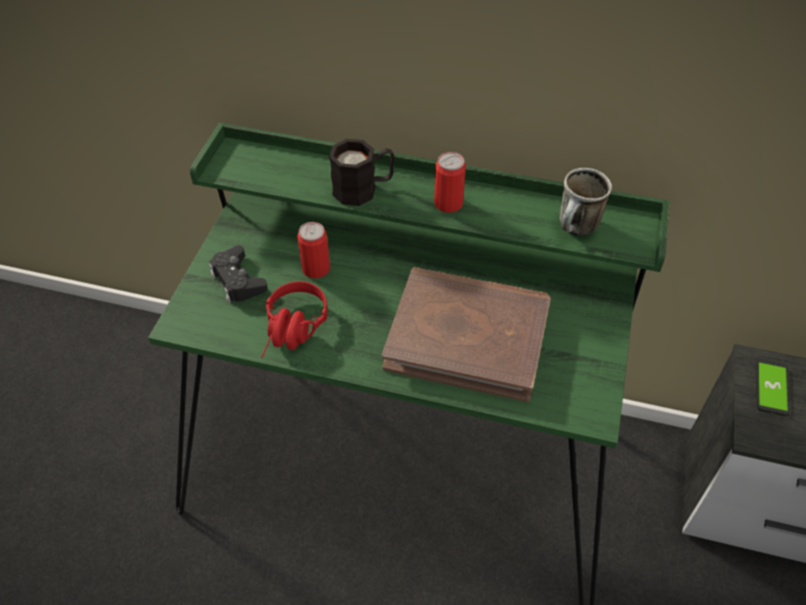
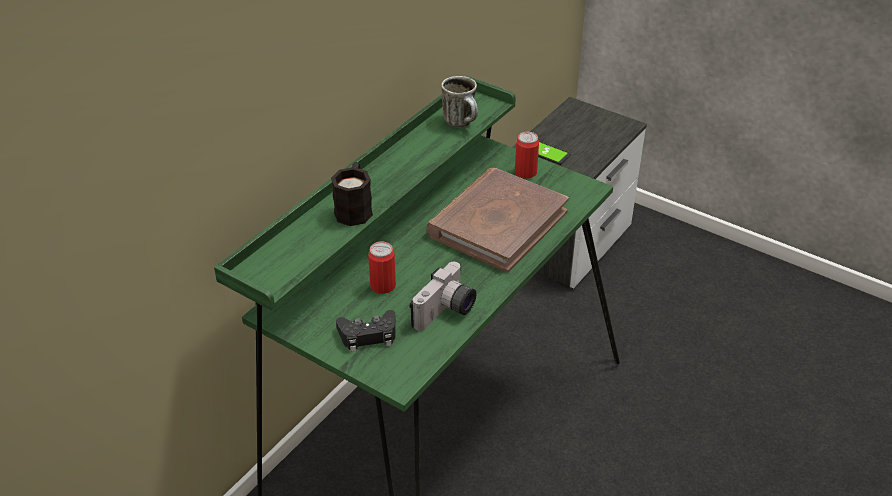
camera: 70 degrees left, 10 degrees down
red headphones [261,281,328,358] -> camera [410,261,476,331]
can [434,152,466,213] -> can moved to [515,132,539,179]

